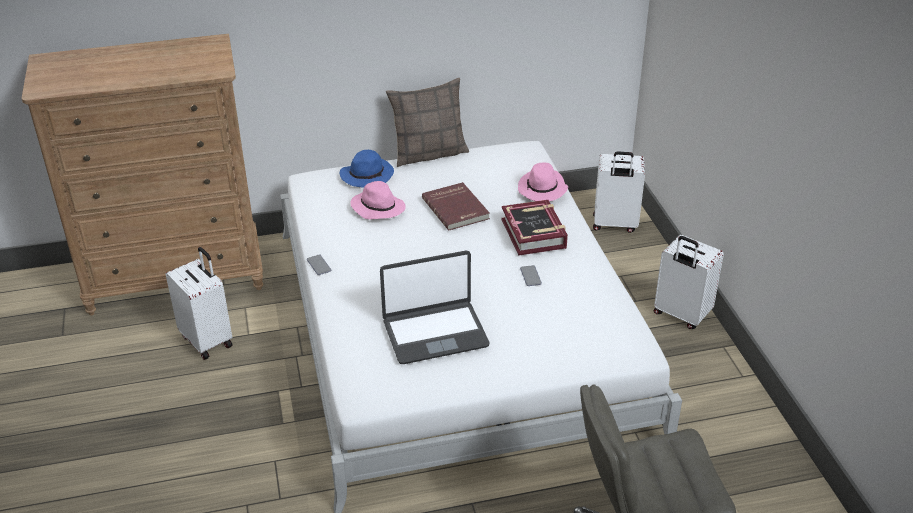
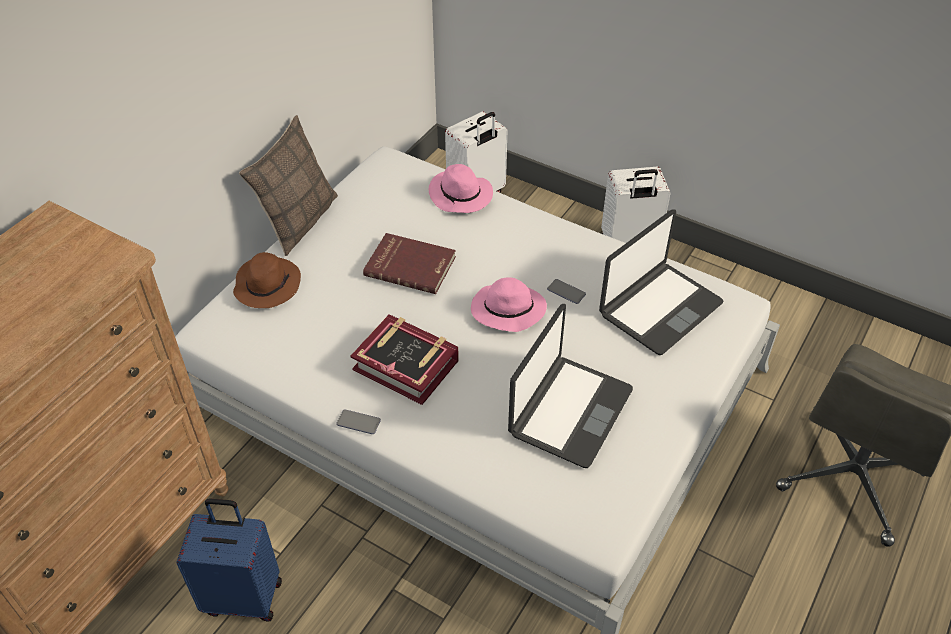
camera: 45 degrees left, 10 degrees up
white suitcase [166,247,233,360] -> blue suitcase [176,499,282,622]
blue hat [340,150,394,188] -> brown hat [233,252,301,308]
pink hat [350,181,406,219] -> pink hat moved to [471,277,547,332]
book [501,200,568,256] -> book moved to [351,314,459,405]
none -> laptop [599,209,724,355]

